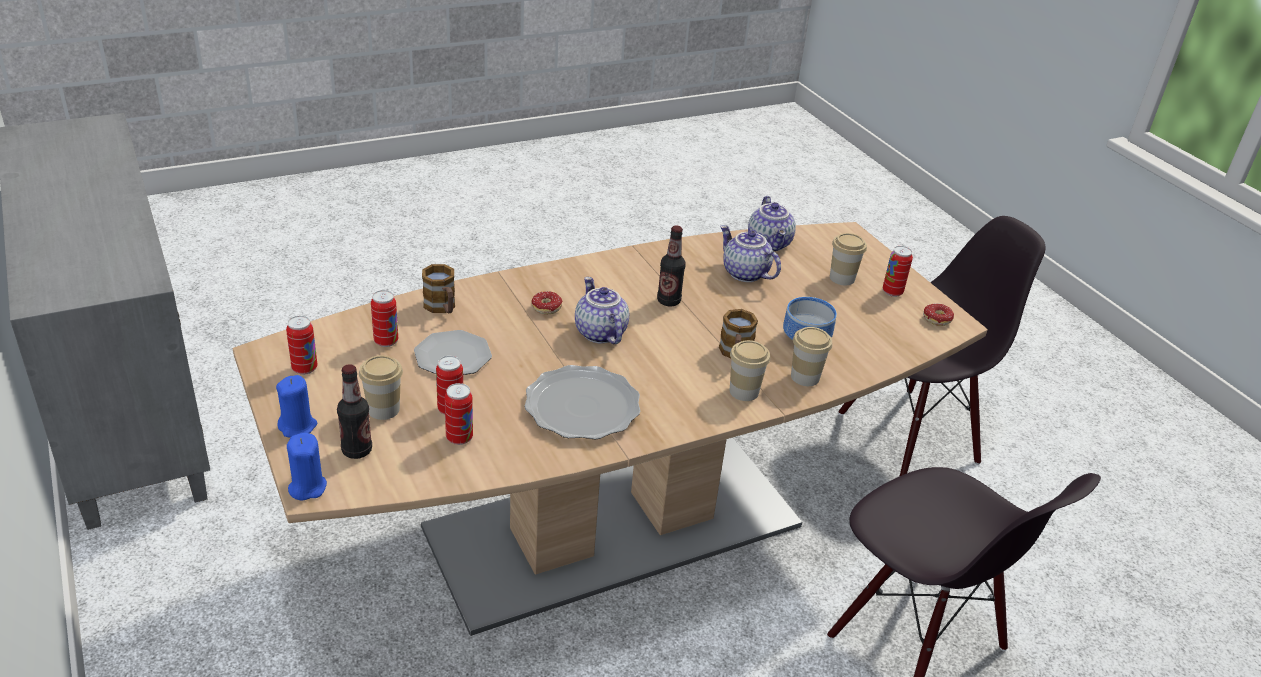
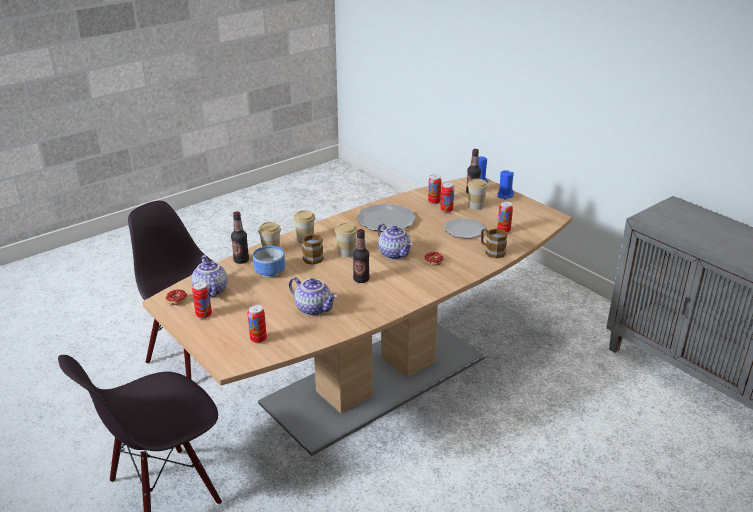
camera: 170 degrees right, 5 degrees down
can [286,316,317,375] -> can moved to [248,305,267,343]
teapot [748,196,796,251] -> teapot moved to [191,255,227,297]
cup [830,233,867,286] -> cup moved to [335,223,357,257]
none -> bottle [231,211,249,264]

